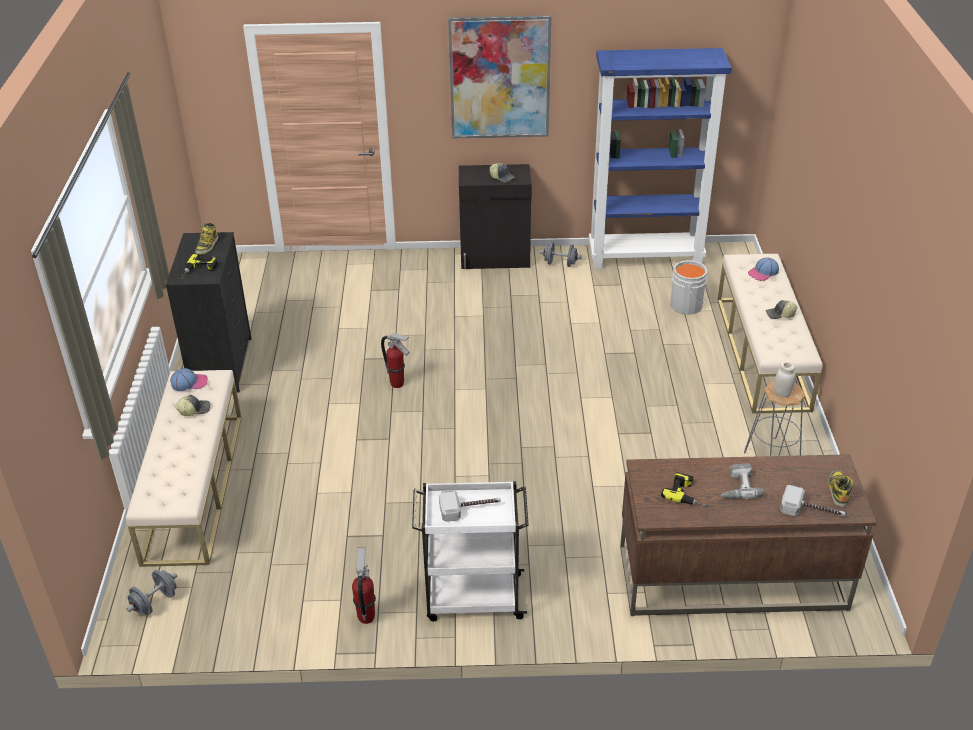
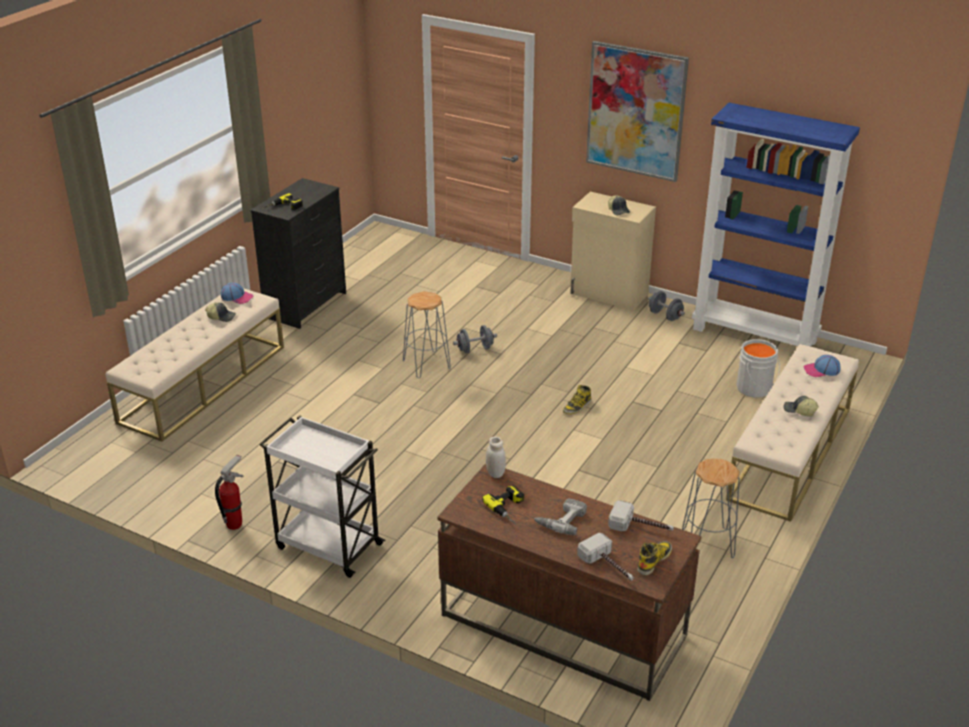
camera: 30 degrees right, 5 degrees down
grey dumbbell [126,570,177,615] -> grey dumbbell moved to [453,325,497,354]
boot [195,223,218,255] -> boot moved to [563,385,592,414]
fire extinguisher [381,333,410,388] -> grey stool [403,291,451,378]
hammer [439,491,501,522] -> hammer moved to [608,500,674,531]
black cabinet [459,164,532,269] -> beige cabinet [570,192,656,311]
white jar [774,362,795,397] -> white jar moved to [486,436,506,478]

